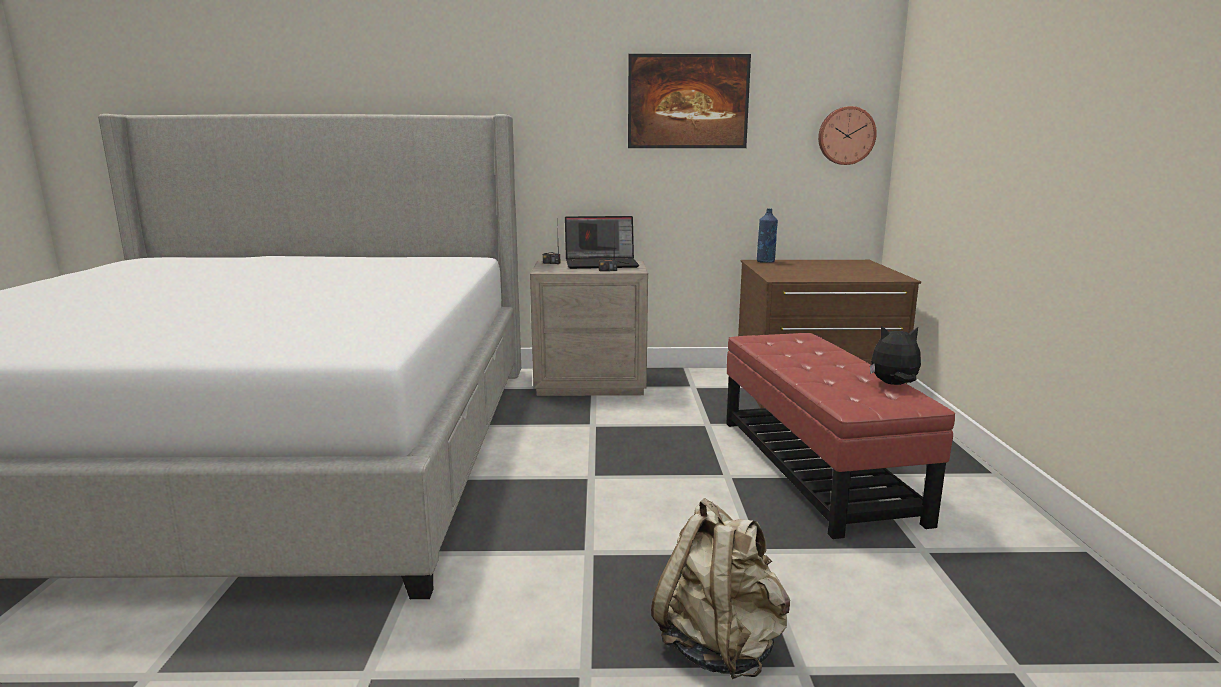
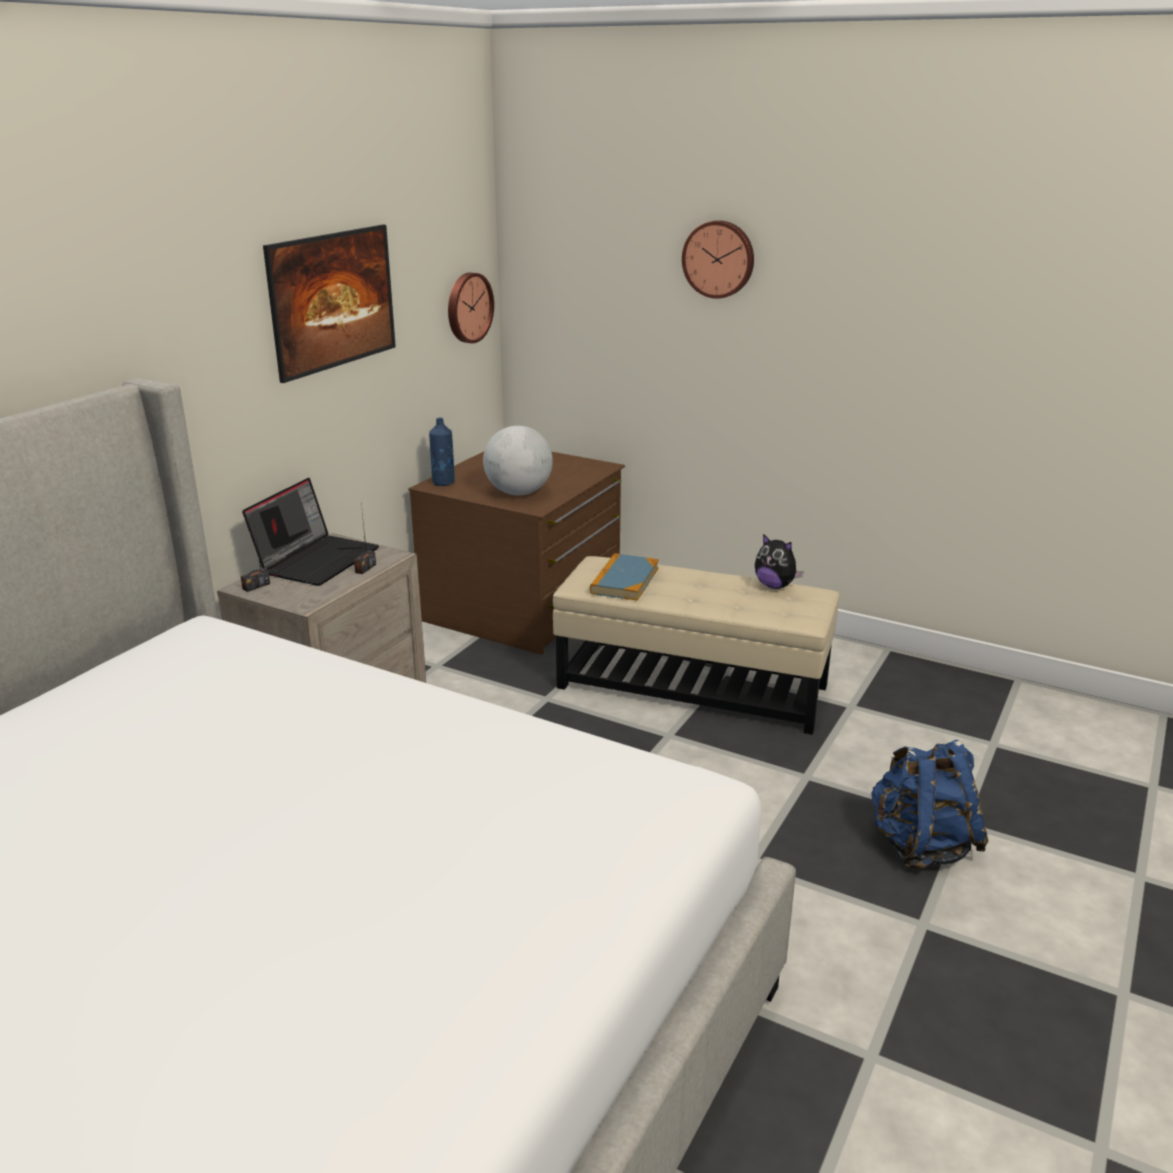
camera: 60 degrees left, 10 degrees up
beige backpack [651,498,790,679] -> blue backpack [871,740,988,869]
red ottoman [726,333,955,539] -> beige ottoman [553,556,839,735]
plush toy [870,326,921,385] -> plush toy turned 90 degrees counterclockwise [755,534,804,589]
none -> globe [483,426,553,495]
none -> book [590,553,659,601]
none -> wall clock [682,220,754,299]

